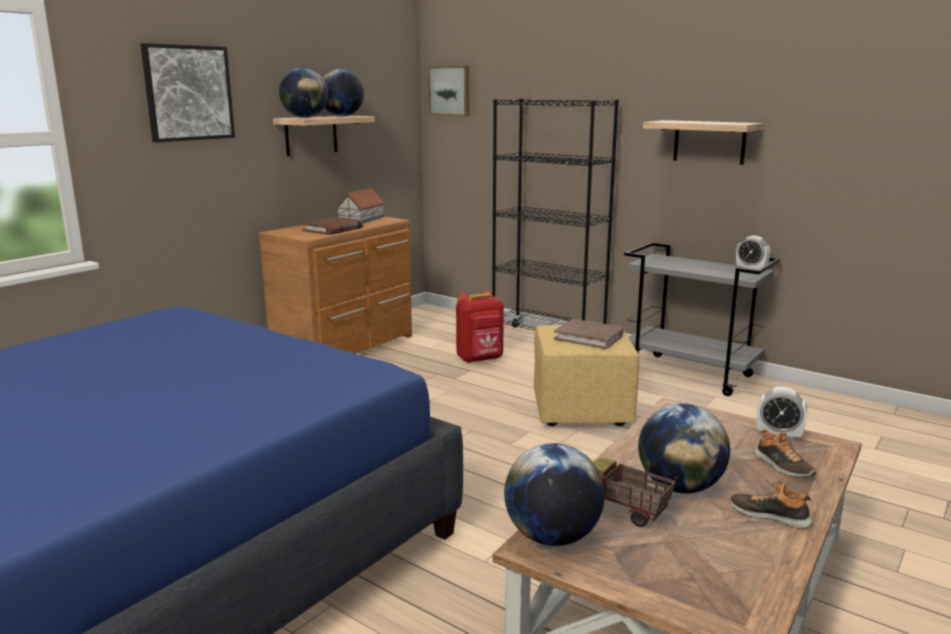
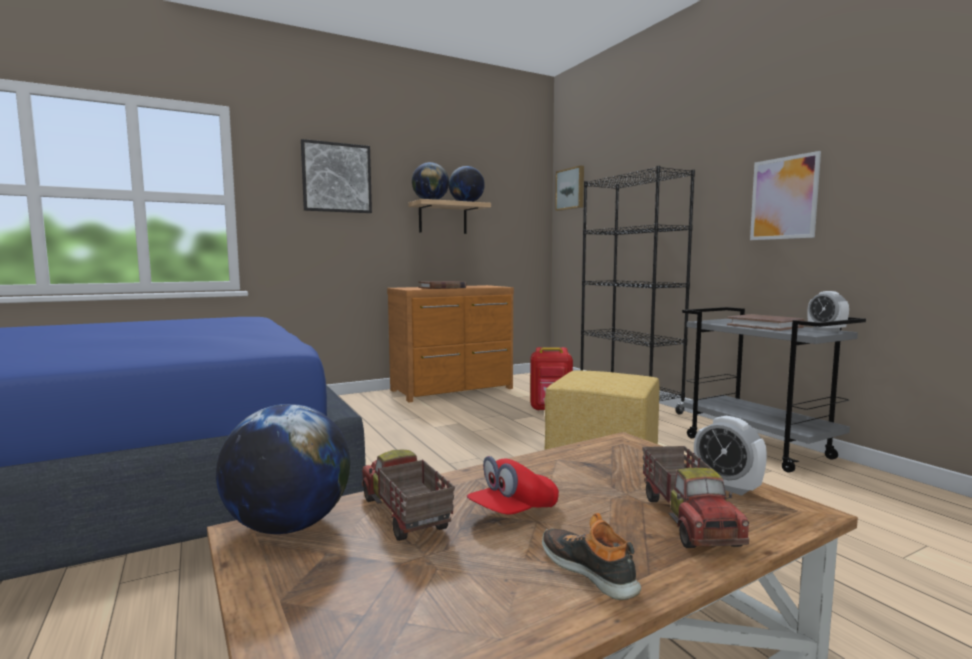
camera: 25 degrees right, 10 degrees down
toy house [335,188,385,223] -> none
brown book [554,319,624,349] -> brown book moved to [727,314,804,331]
globe [638,403,730,494] -> red cap [466,456,559,515]
shelf [643,120,764,165] -> picture [750,151,821,240]
shoe [755,429,816,477] -> toy truck [642,446,749,548]

